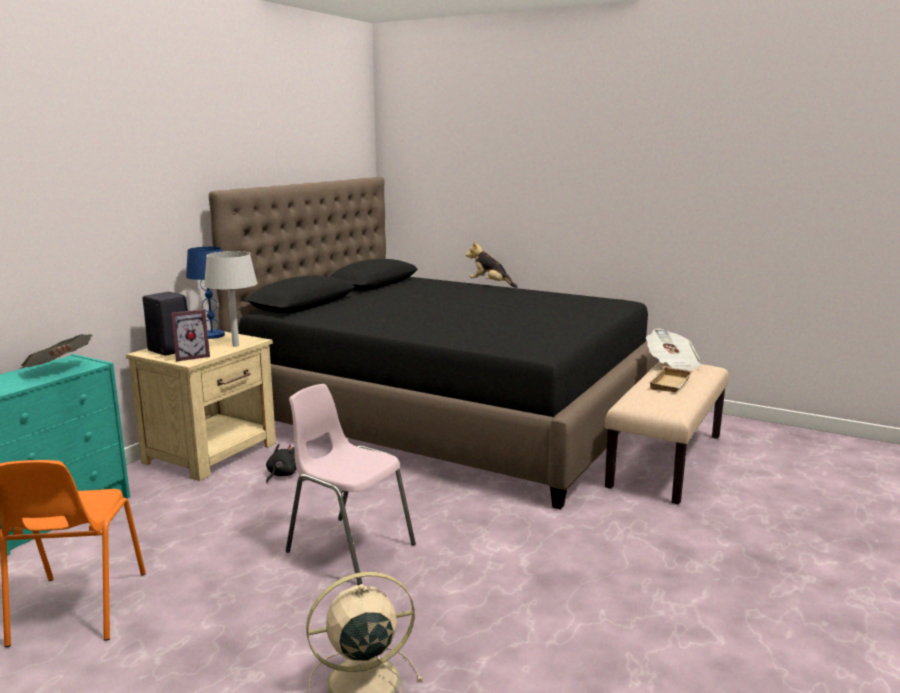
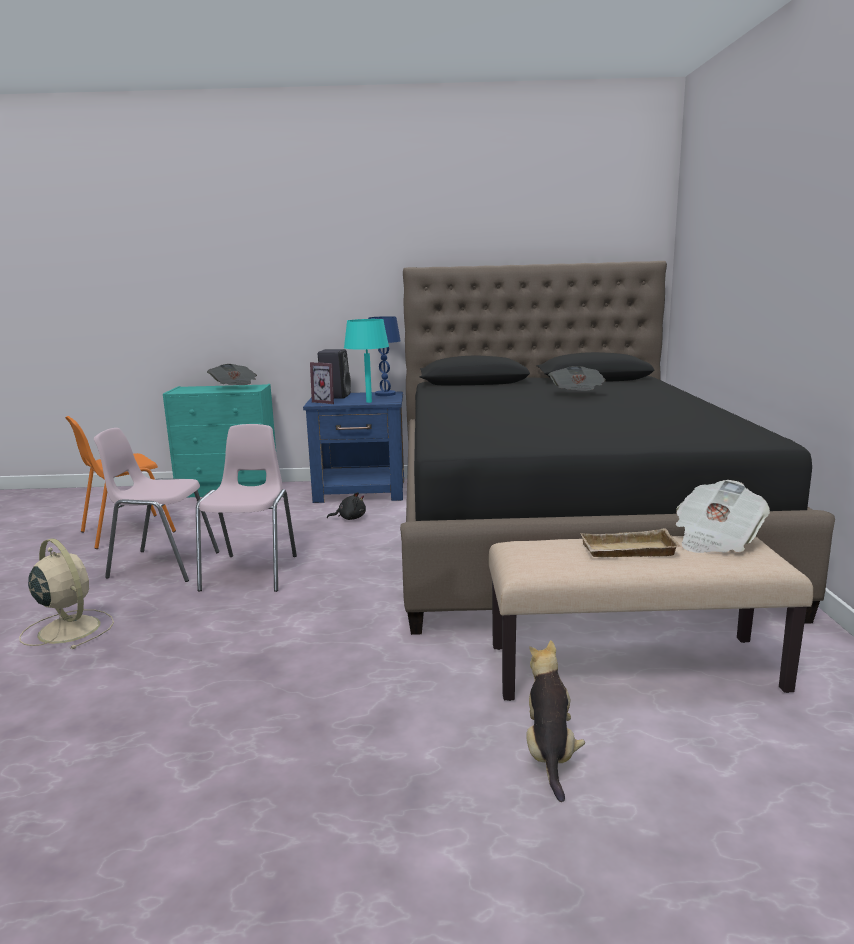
camera: 60 degrees right, 0 degrees up
beige nightstand [126,331,276,481] -> blue nightstand [303,391,404,503]
grey table lamp [204,251,258,347] -> turquoise table lamp [344,319,389,403]
plush toy [466,242,518,288] -> plush toy moved to [526,640,585,802]
none -> pink chair [94,428,219,582]
none -> newspaper [548,366,606,391]

